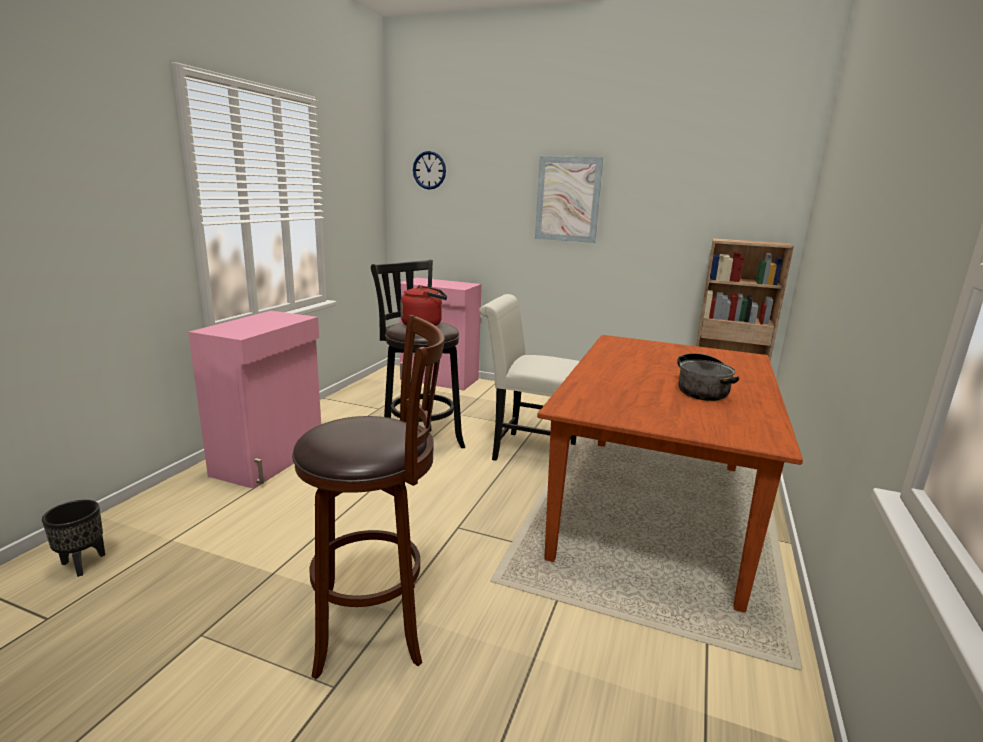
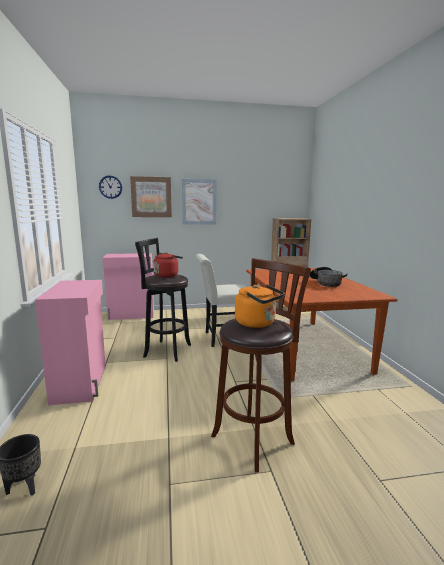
camera: 30 degrees left, 5 degrees down
none -> picture [130,176,172,217]
none -> orange kettle [235,284,285,328]

